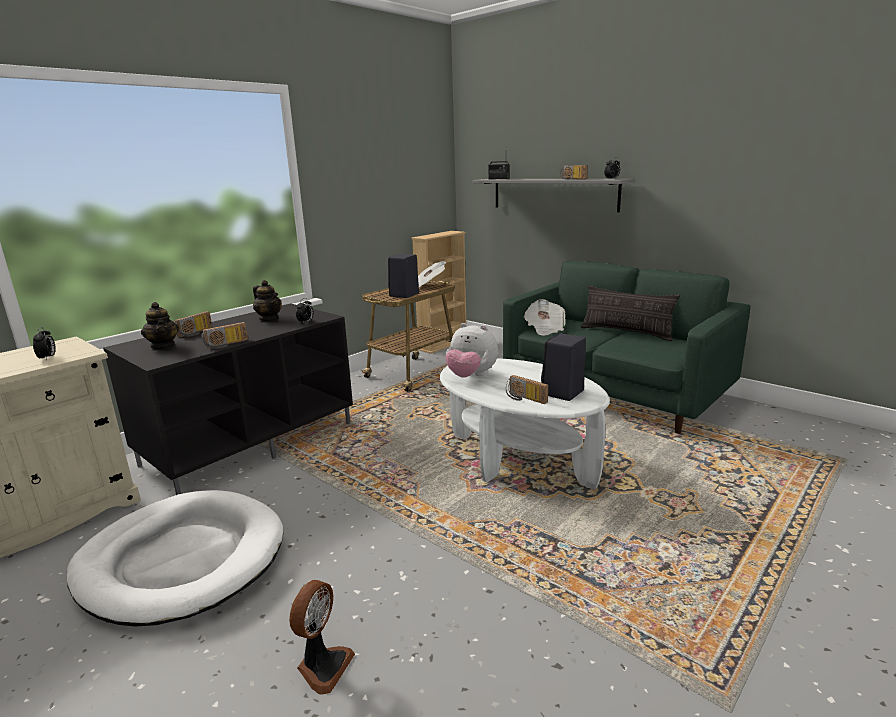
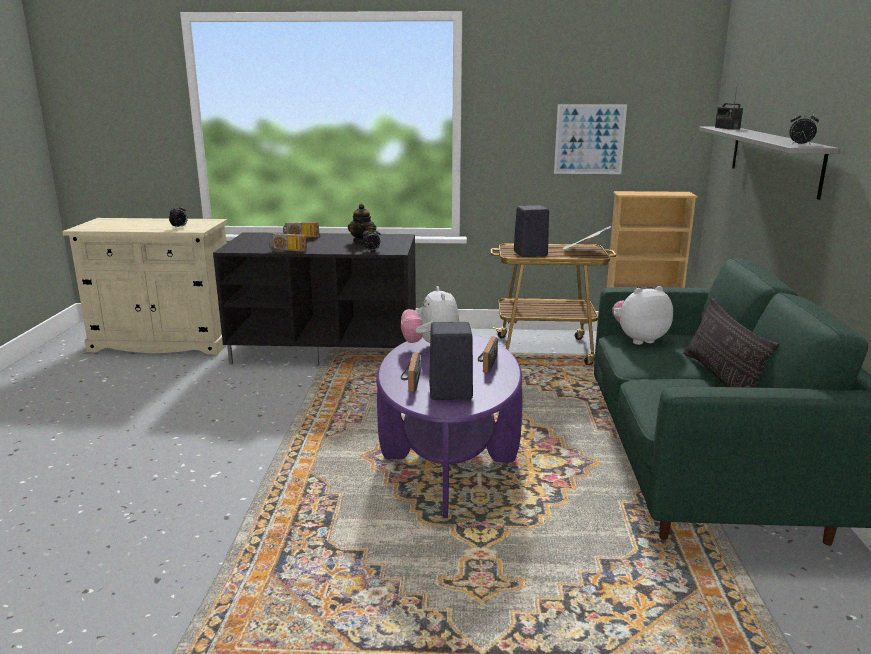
camera: 50 degrees right, 0 degrees up
white dog bed [67,490,284,626] -> none
teapot [141,302,179,349] -> none
fan [289,580,355,695] -> none
white coffee table [440,358,610,490] -> purple coffee table [376,334,522,518]
newspaper [524,299,565,335] -> plush toy [612,286,673,345]
radio [560,165,588,179] -> radio moved to [478,337,498,373]
none -> picture [554,104,627,174]

